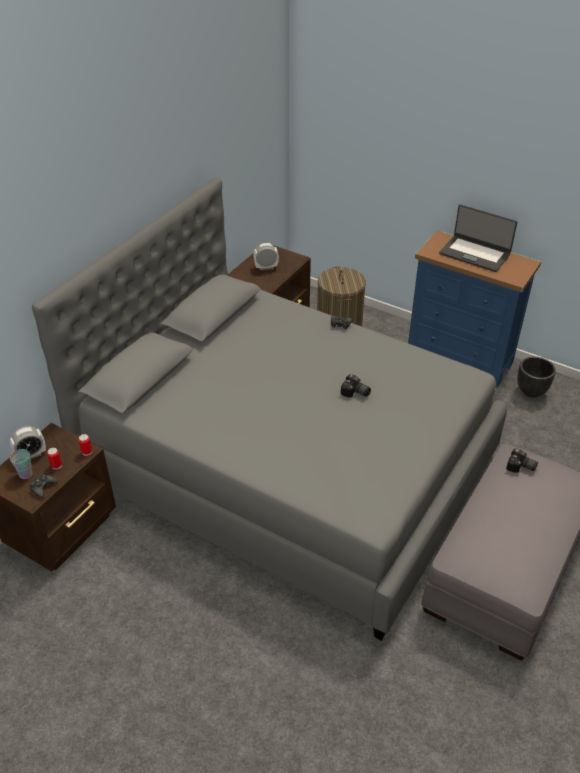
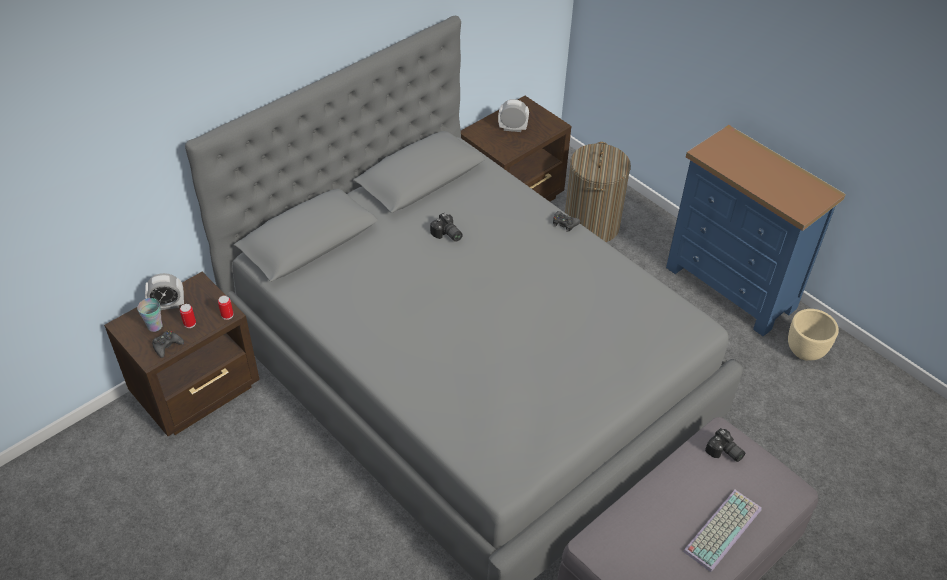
camera: 15 degrees right, 5 degrees up
camera [341,374,371,398] -> camera moved to [430,213,463,242]
laptop [439,204,517,272] -> none
black planter [517,356,556,397] -> beige planter [788,309,839,361]
none -> keyboard [683,490,762,572]

